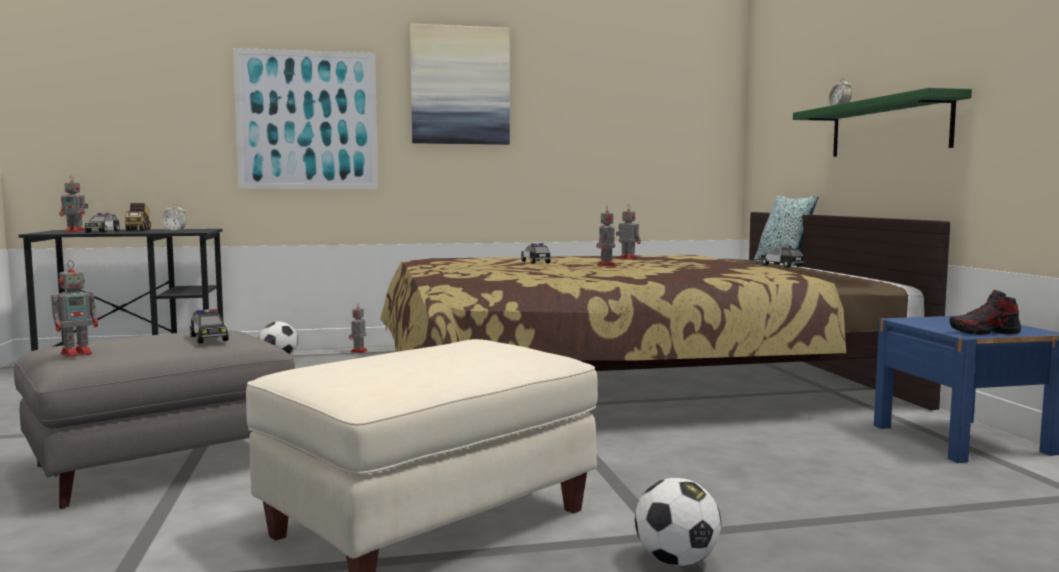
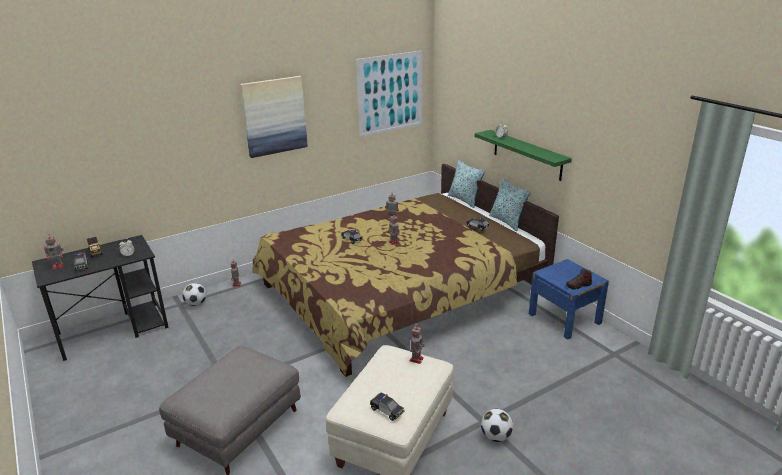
camera: 20 degrees left, 20 degrees up
toy robot [51,260,98,357] -> toy robot moved to [410,325,425,364]
toy car [190,309,229,343] -> toy car moved to [370,392,404,421]
picture [233,48,378,189] -> picture moved to [356,51,423,137]
none -> pillow [489,178,531,231]

